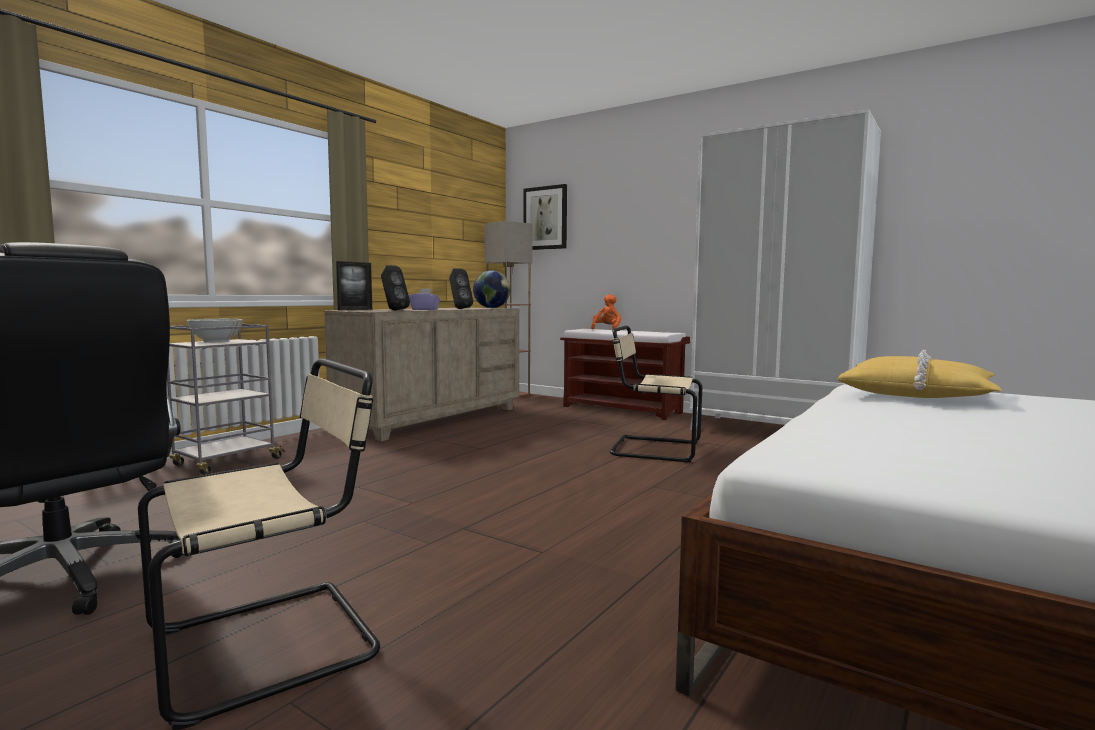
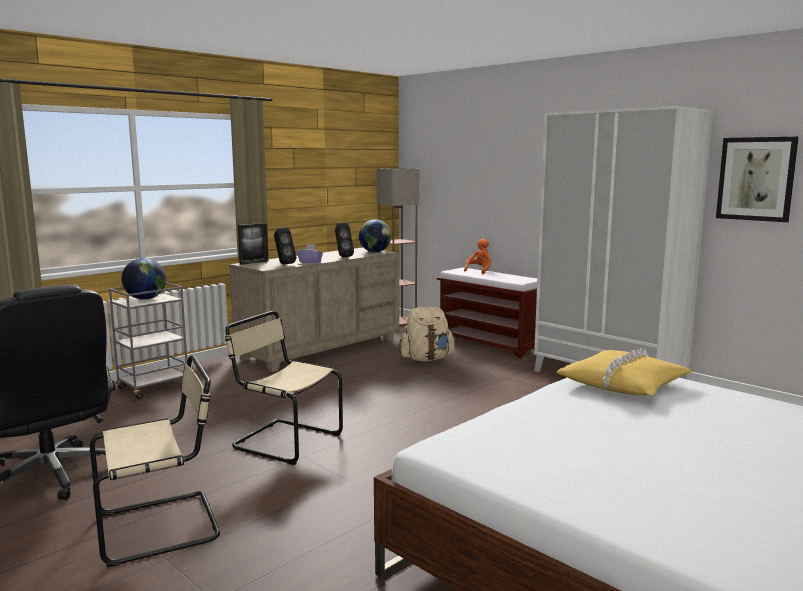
camera: 10 degrees right, 5 degrees up
white bowl [187,319,243,343] -> globe [122,258,166,300]
picture [523,184,567,250] -> picture moved to [716,137,799,222]
beige chair [610,326,702,463] -> beige chair moved to [225,311,343,465]
none -> beige backpack [399,307,455,362]

